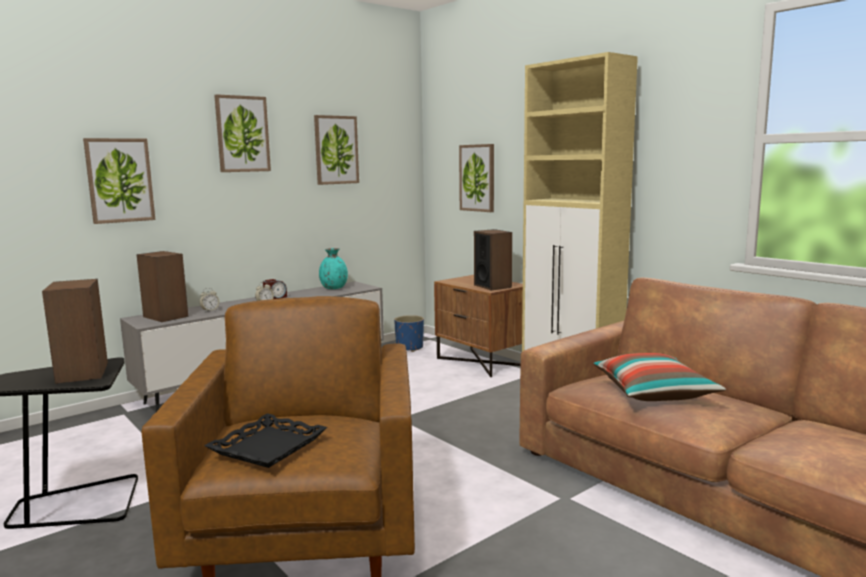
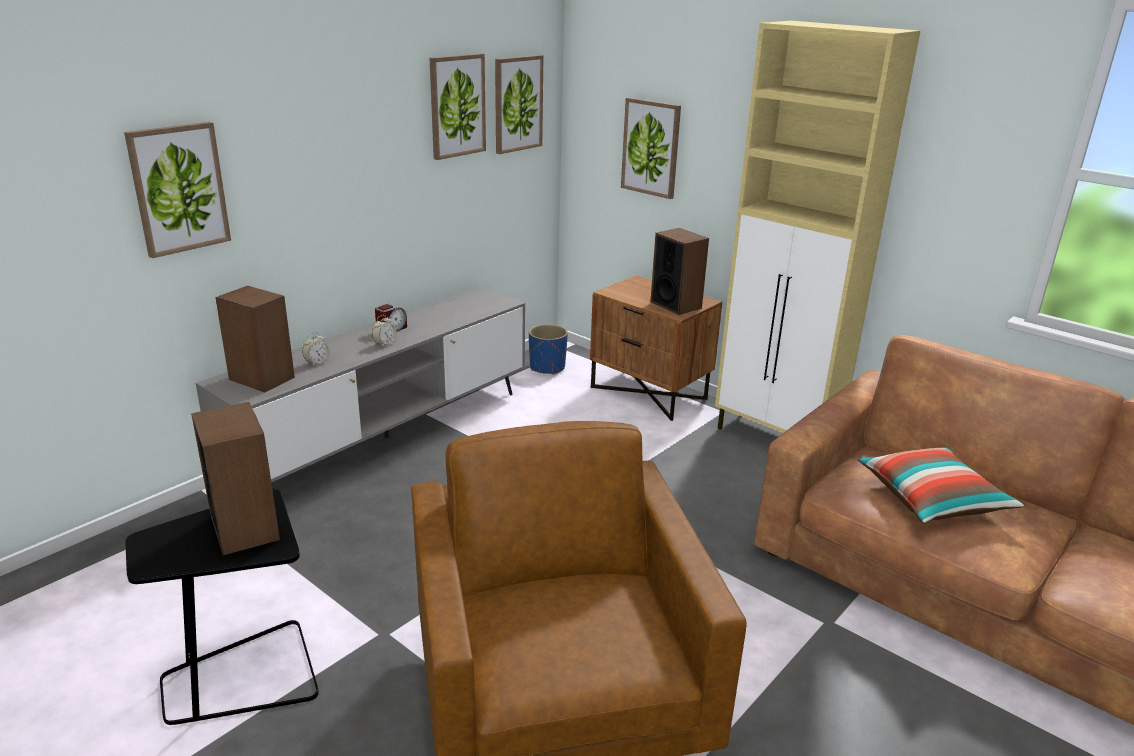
camera: 10 degrees left, 15 degrees up
black tray [205,413,327,468] -> none
picture [214,94,271,172] -> picture moved to [495,55,543,154]
turquoise vase [319,248,348,289] -> none

